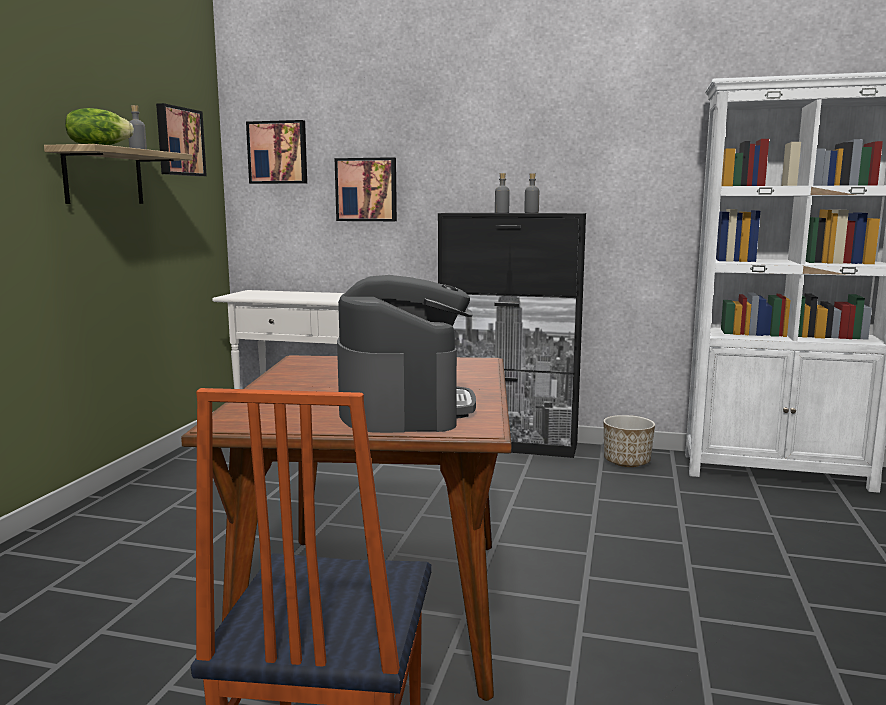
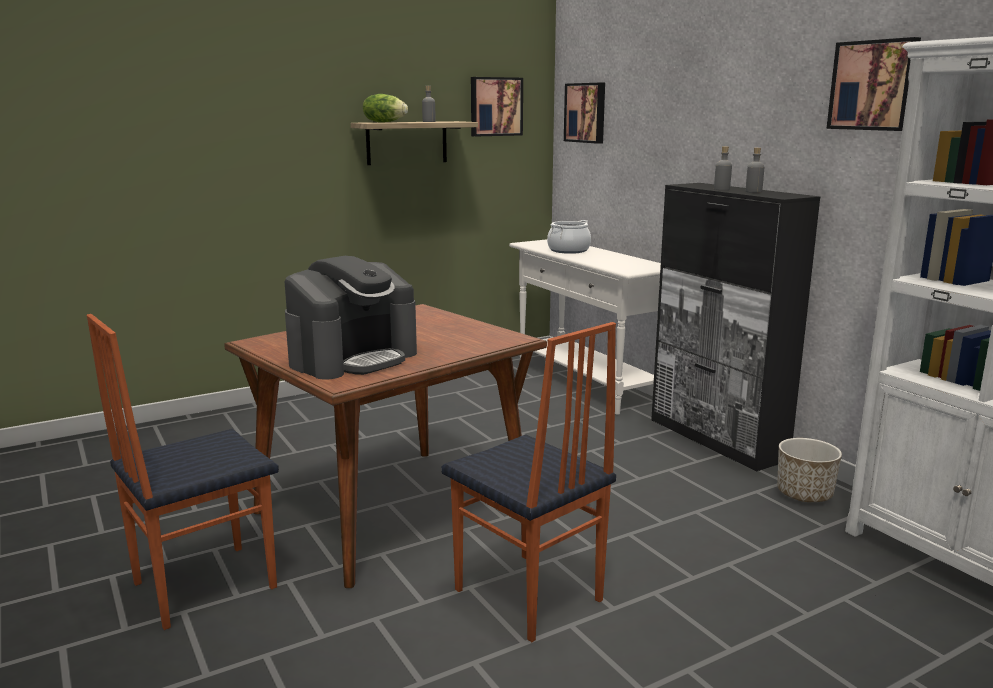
camera: 45 degrees right, 5 degrees up
picture [335,157,397,221] -> picture moved to [826,37,921,131]
none -> chair [441,322,616,642]
none -> cooking pot [547,220,591,254]

